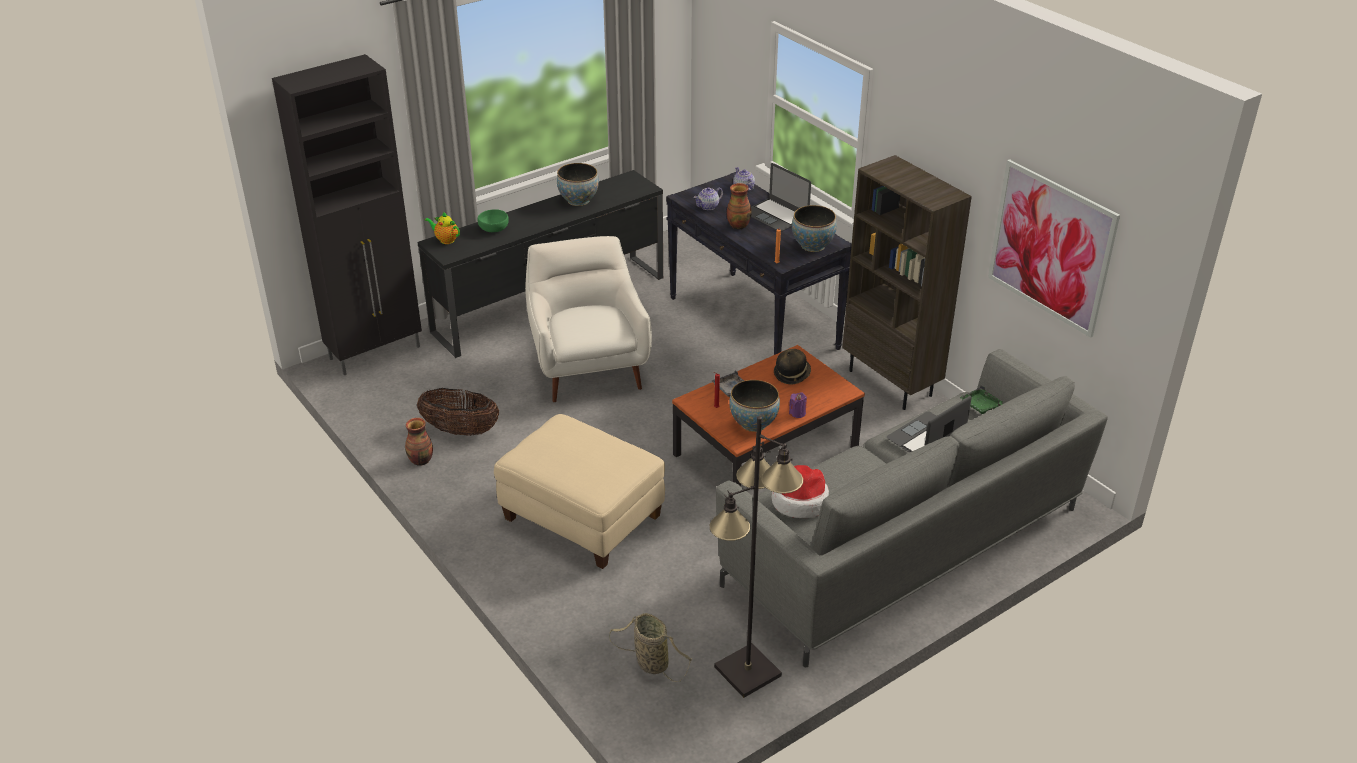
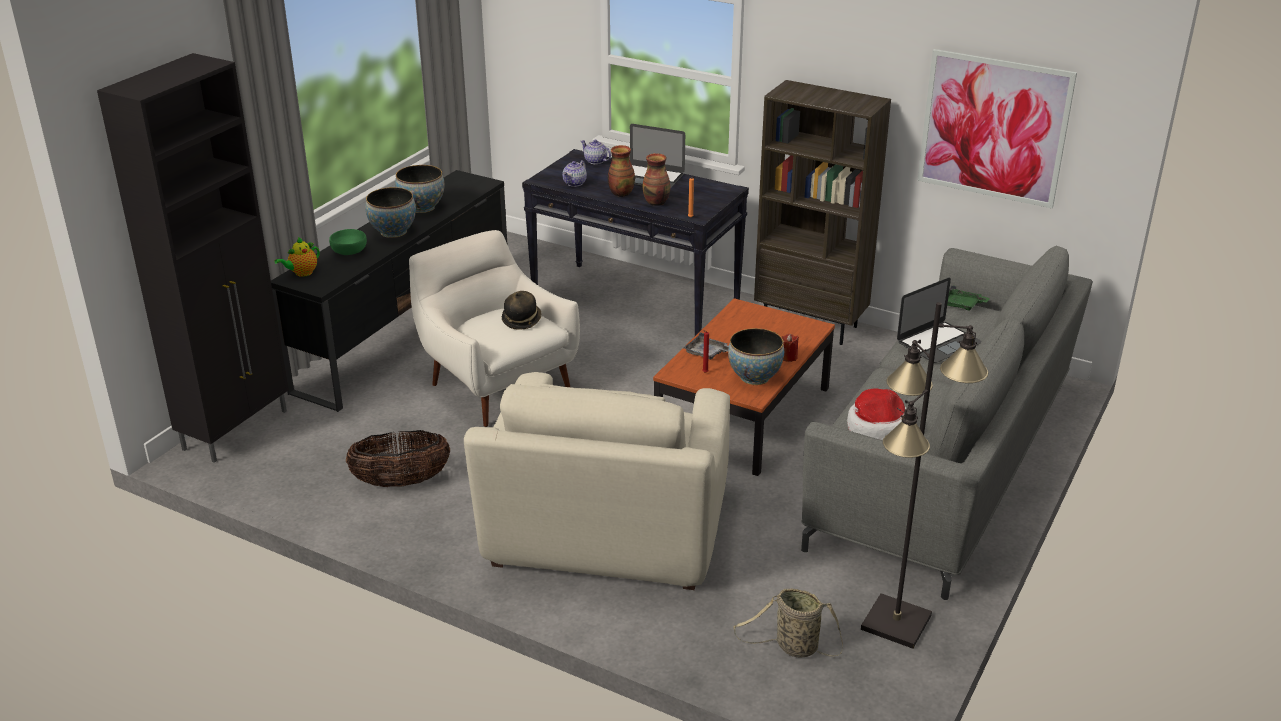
camera: 25 degrees left, 5 degrees down
vase [405,418,433,466] -> vase moved to [643,153,670,206]
teapot [425,211,460,244] -> teapot turned 45 degrees counterclockwise [275,237,320,277]
beige ottoman [494,414,665,569] -> beige armchair [464,372,730,590]
hat [774,349,811,385] -> hat moved to [502,291,542,330]
purple candle [789,392,807,418] -> red candle [782,334,799,362]
bowl [792,205,837,252] -> bowl moved to [365,187,416,238]
laptop [887,396,972,453] -> laptop turned 150 degrees counterclockwise [897,278,982,363]

